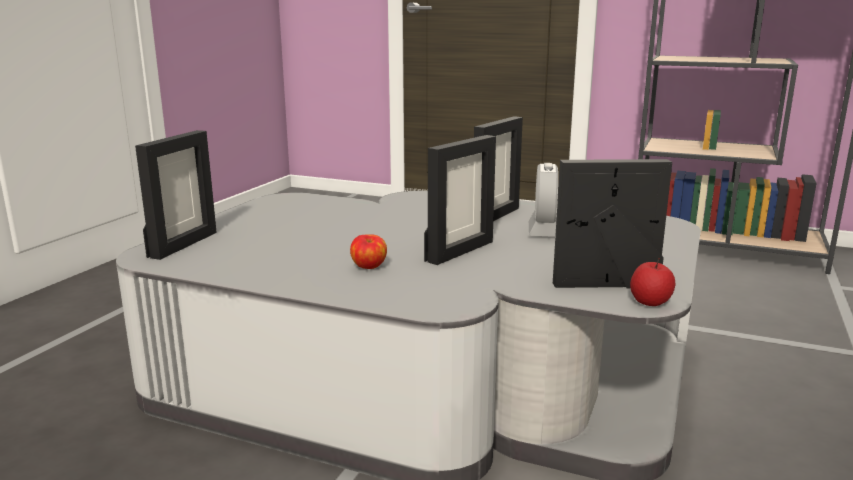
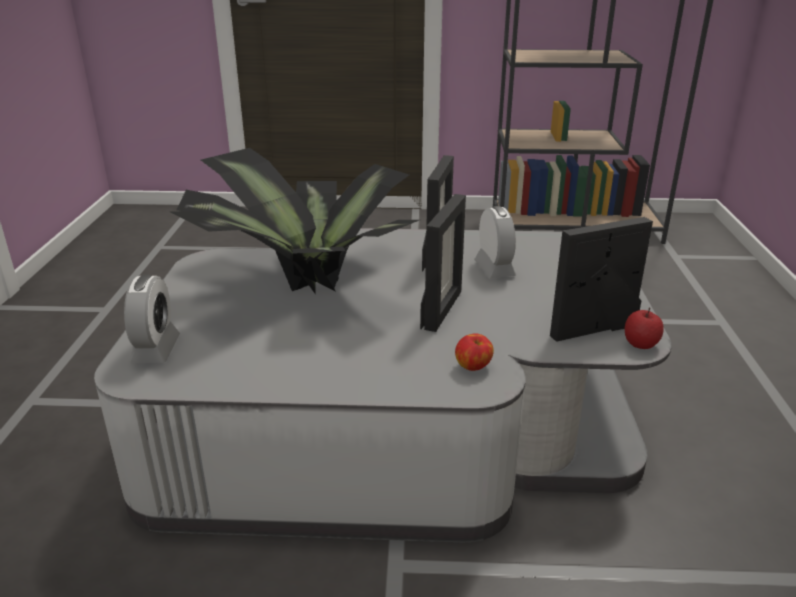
camera: 20 degrees left, 10 degrees up
picture frame [135,130,217,260] -> alarm clock [124,275,180,363]
apple [350,234,387,269] -> apple moved to [455,333,494,371]
none -> potted plant [170,148,419,293]

